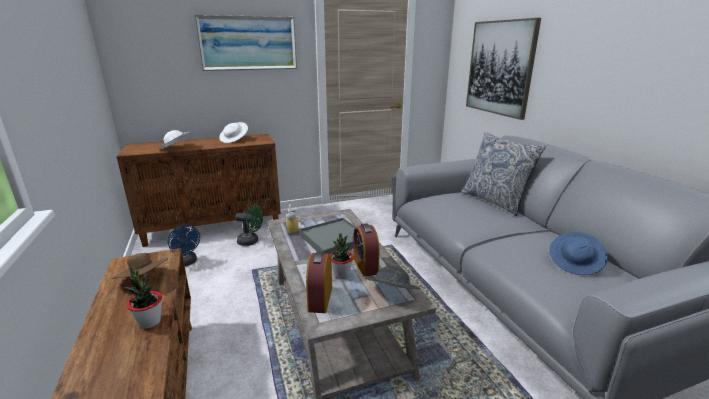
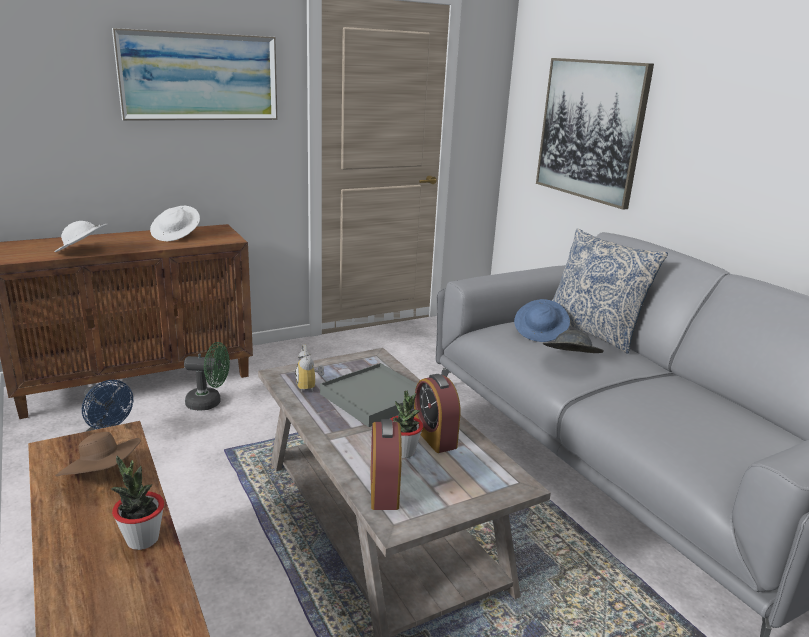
camera: 10 degrees left, 0 degrees up
grey hat [364,265,420,289] -> grey hat moved to [543,330,604,353]
blue hat [549,232,608,275] -> blue hat moved to [514,299,570,342]

